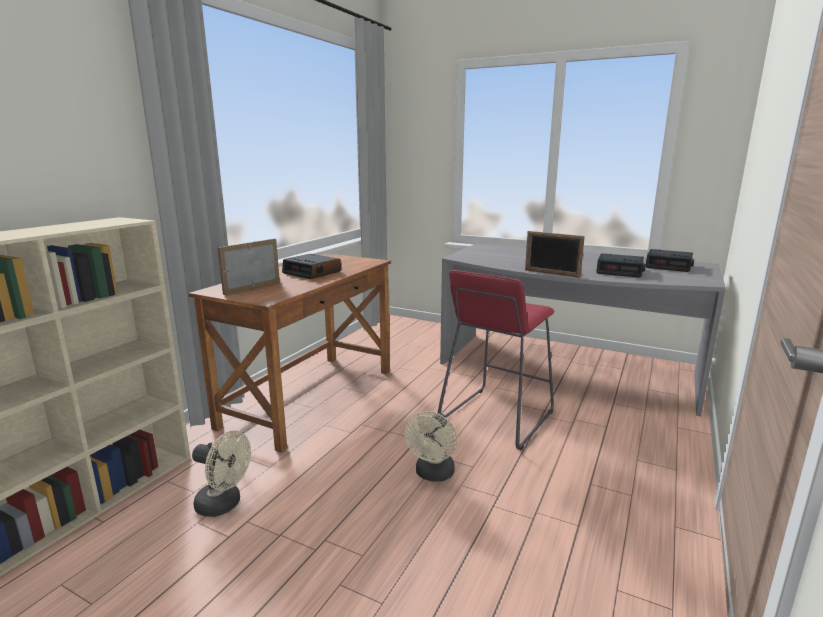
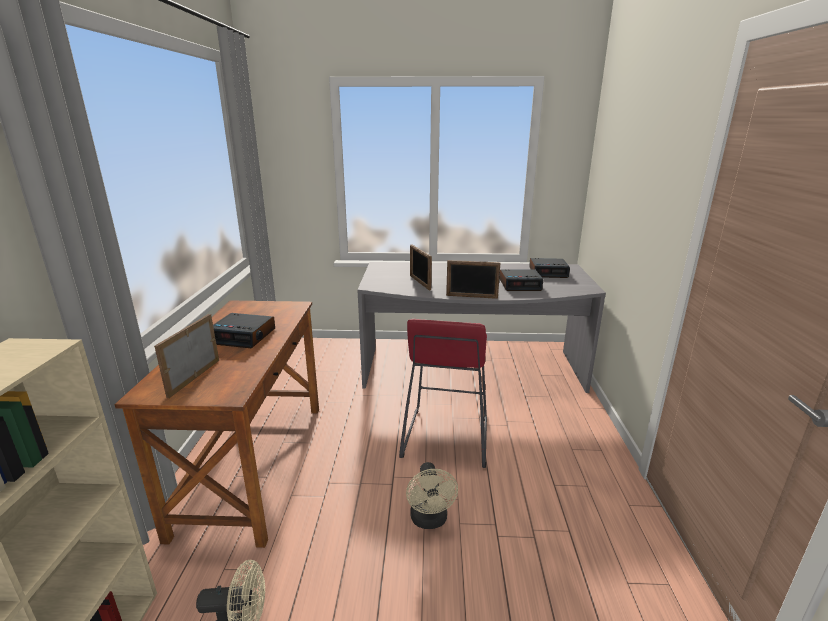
camera: 25 degrees left, 5 degrees up
none -> picture frame [410,244,432,291]

